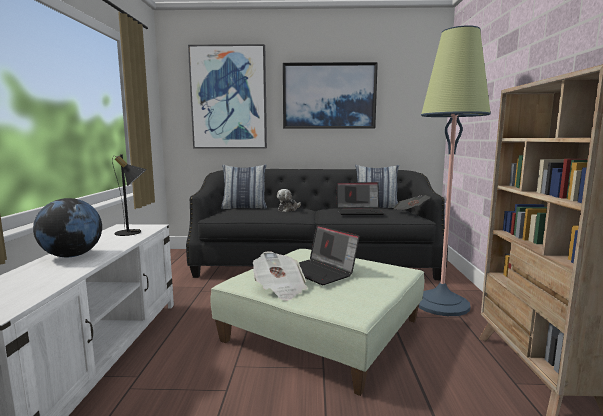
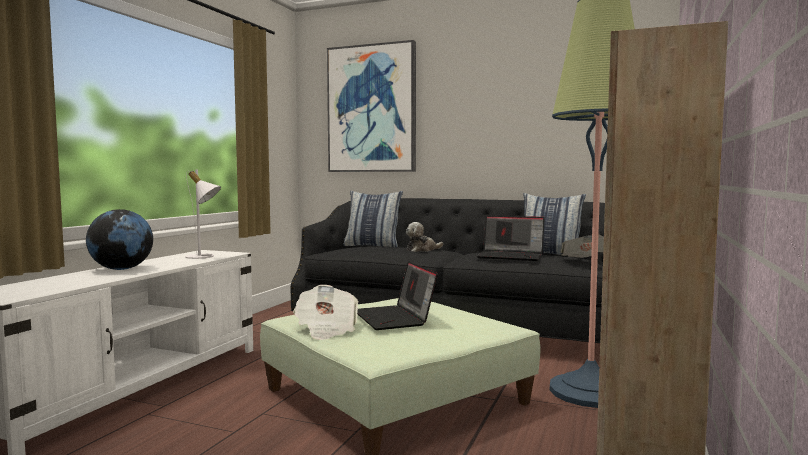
camera: 20 degrees right, 5 degrees down
black table lamp [112,154,147,236] -> white table lamp [185,170,221,259]
picture [283,62,378,129] -> none

